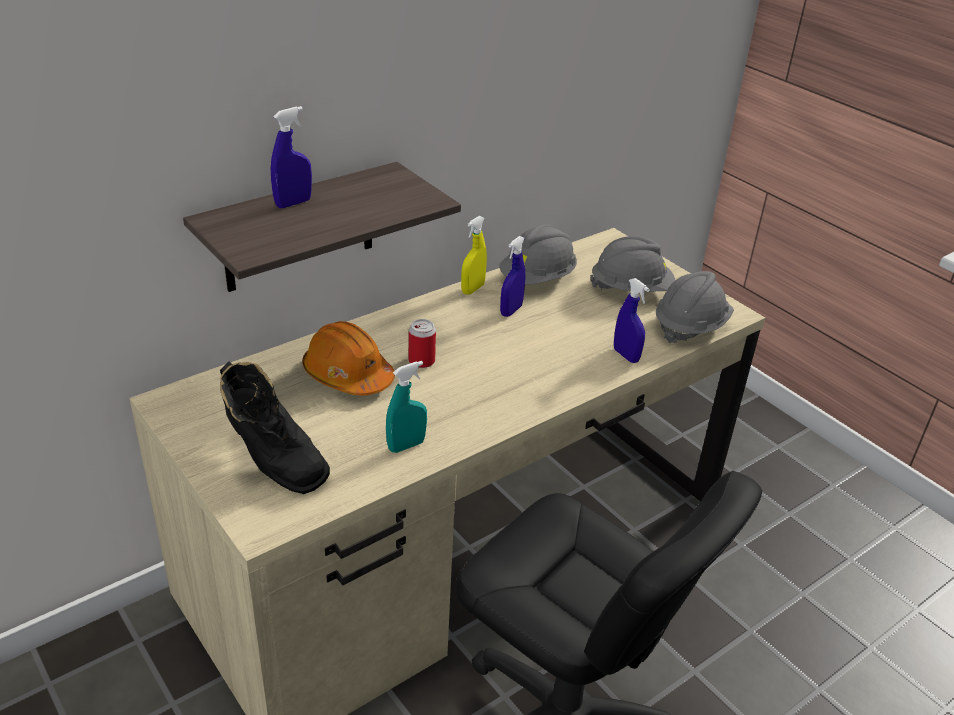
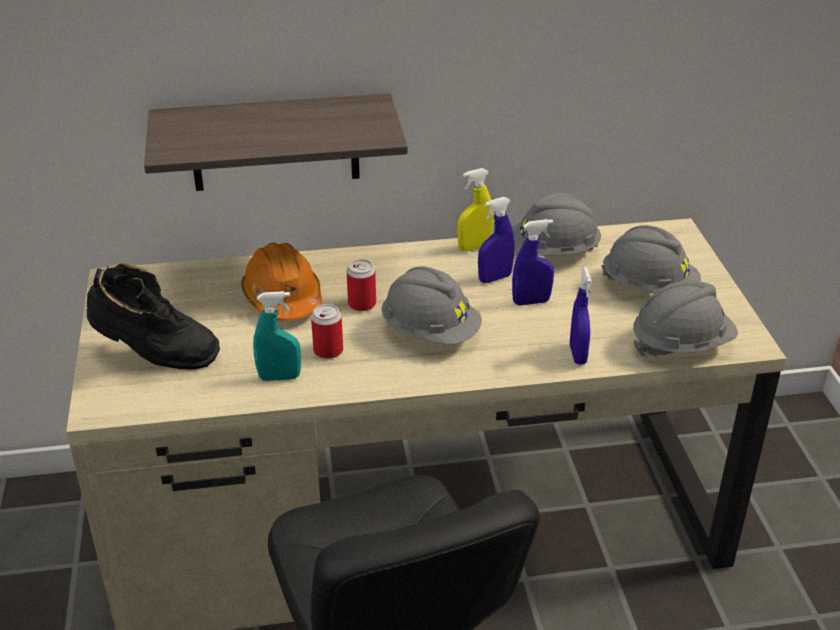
camera: 30 degrees right, 0 degrees up
black boot [220,361,330,494] -> black boot turned 60 degrees counterclockwise [87,262,220,370]
blue spray bottle [271,106,312,208] -> blue spray bottle moved to [512,219,554,306]
none -> can [311,304,343,359]
none -> grey hard hat [381,266,482,344]

